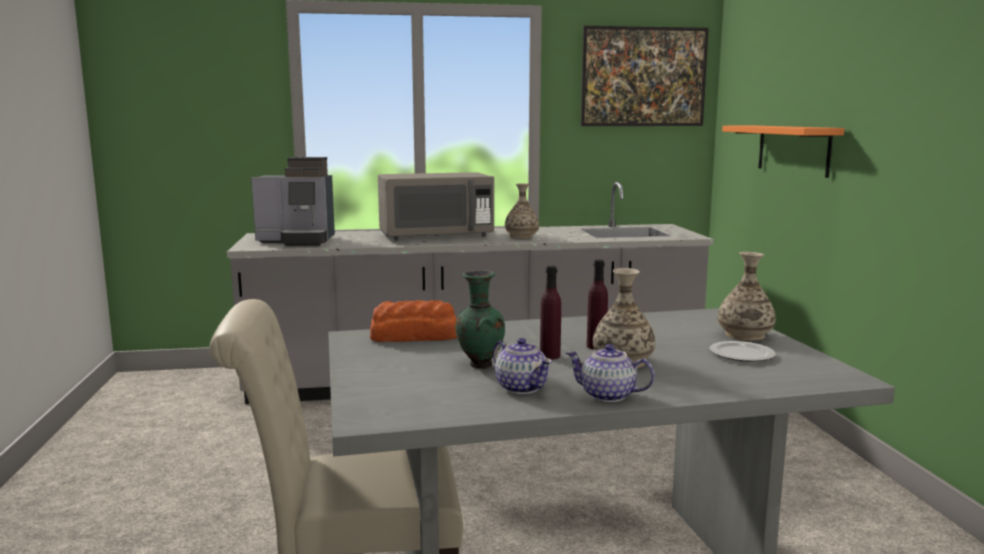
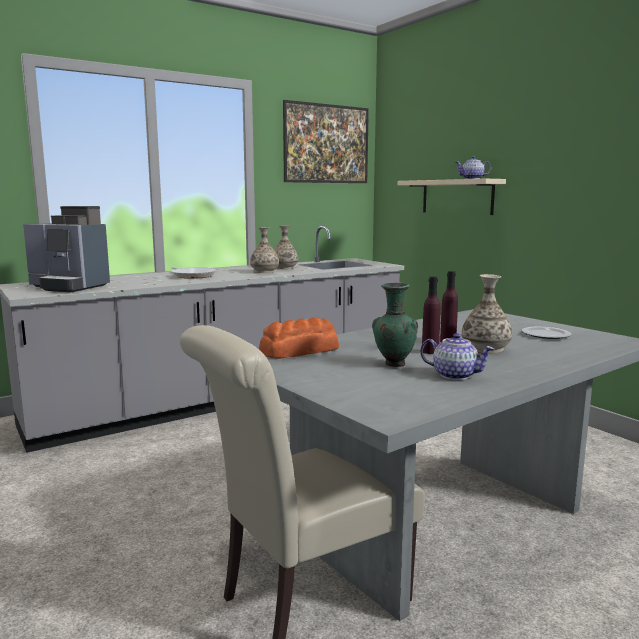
camera: 25 degrees left, 0 degrees up
coffee machine [251,157,335,246] -> coffee machine turned 45 degrees clockwise [23,206,110,293]
grey microwave [378,172,494,240] -> frying pan [171,267,216,279]
teapot [566,344,655,402] -> teapot moved to [455,156,491,179]
vase [718,252,776,341] -> vase moved to [274,226,298,269]
orange shelf [722,126,844,178] -> beige shelf [398,179,506,215]

